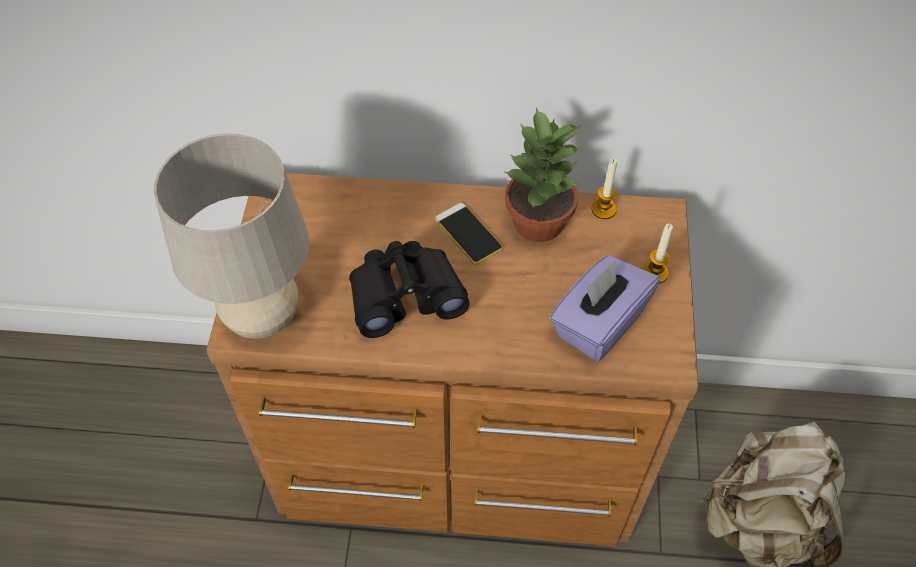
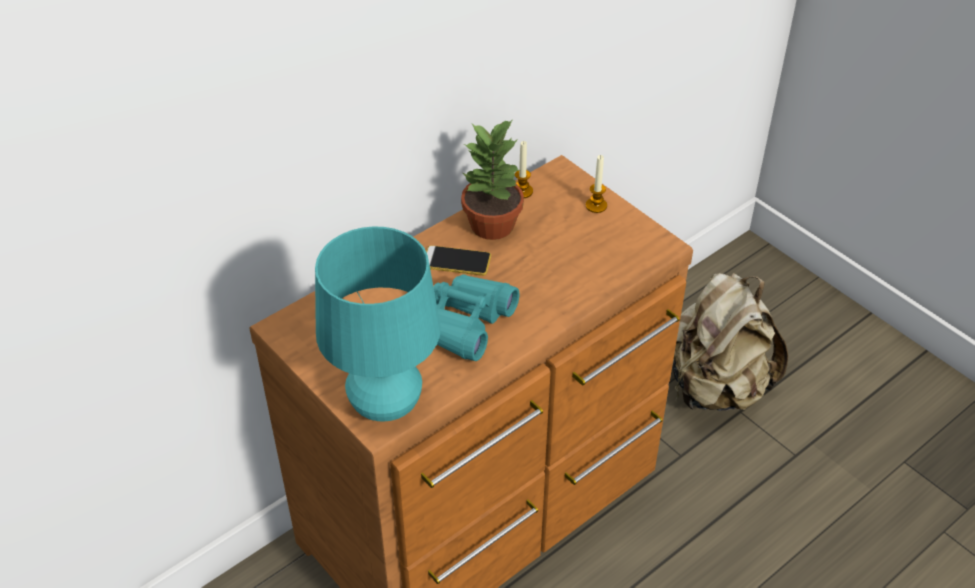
camera: 45 degrees left, 10 degrees down
beige table lamp [154,134,309,339] -> turquoise table lamp [315,227,441,421]
black binoculars [349,241,470,338] -> turquoise binoculars [433,274,519,361]
purple tissue box [550,255,660,362] -> none

